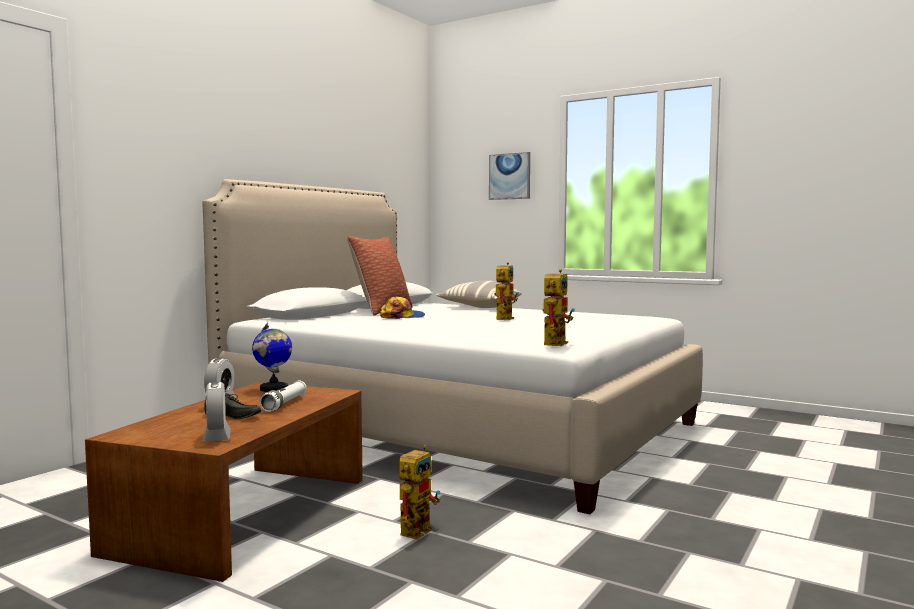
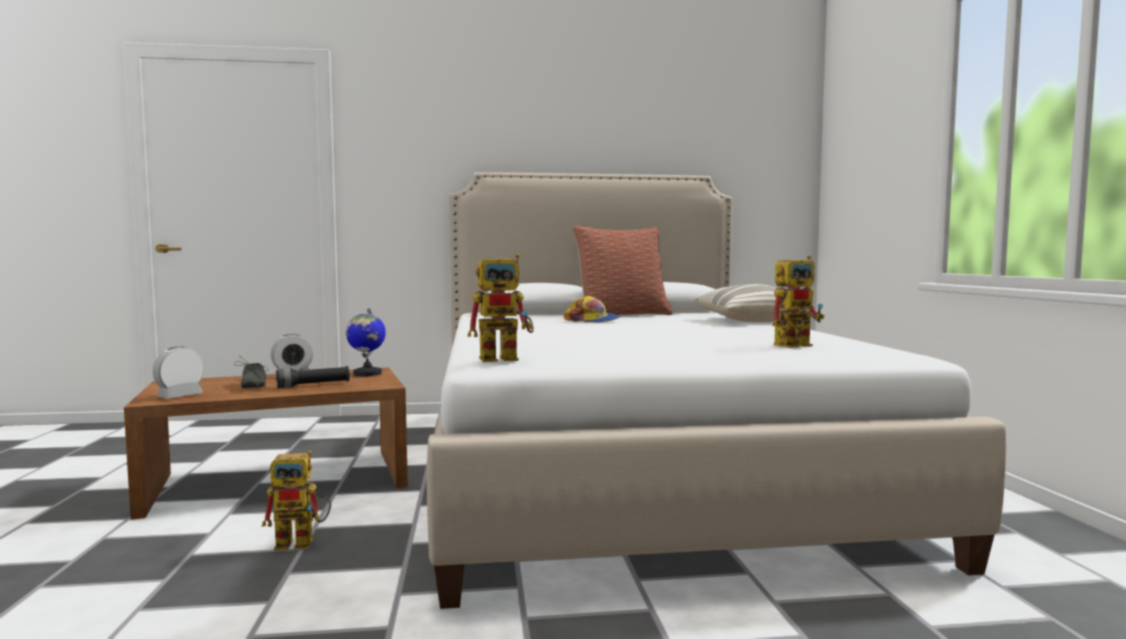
camera: 50 degrees right, 0 degrees up
white flashlight [260,380,307,412] -> black flashlight [276,366,349,388]
picture [489,152,530,200] -> none
toy robot [494,262,519,320] -> toy robot moved to [772,255,825,348]

